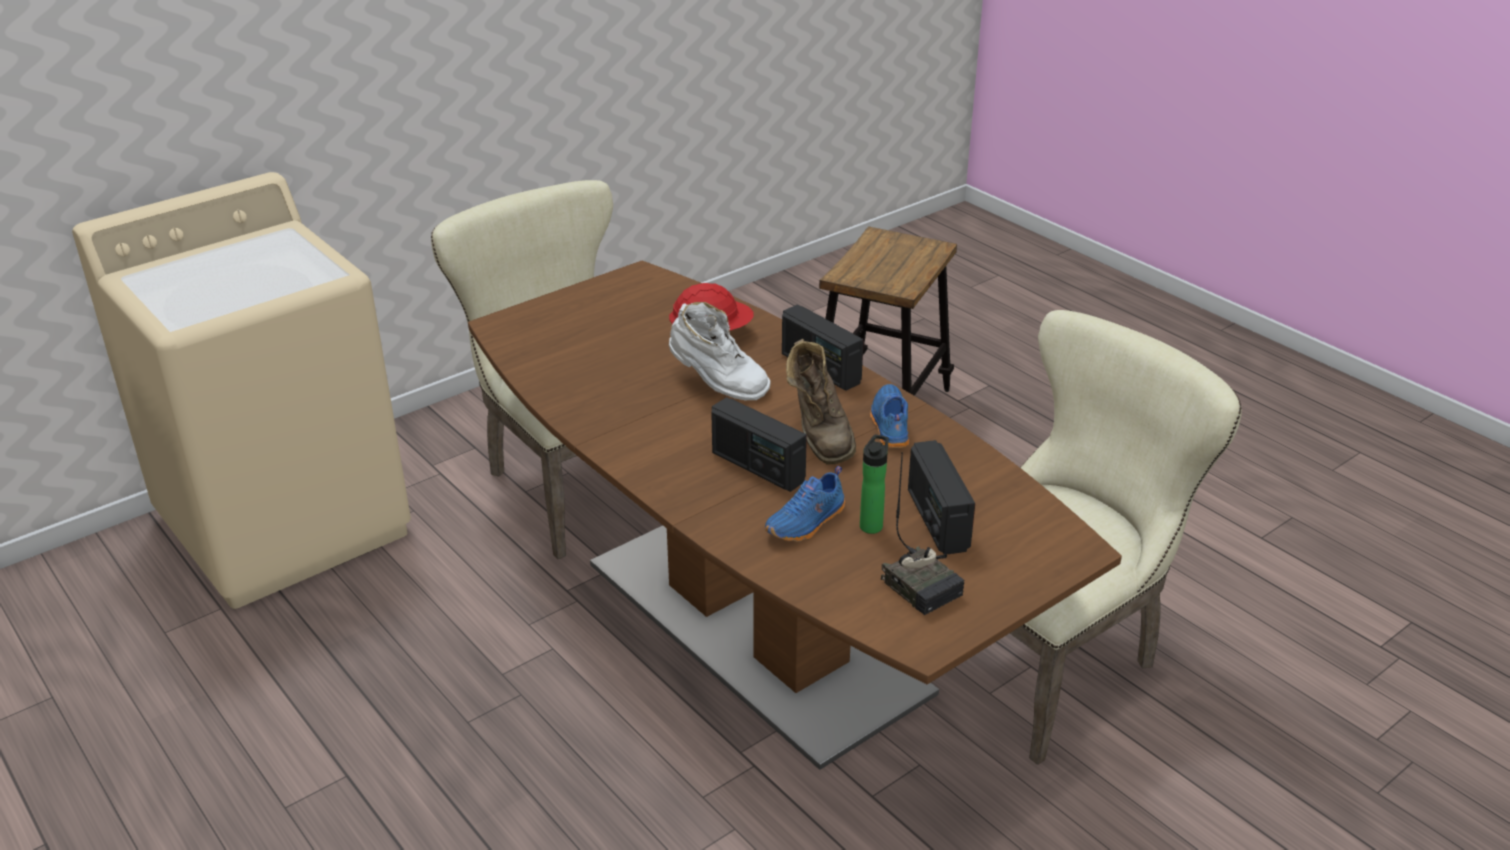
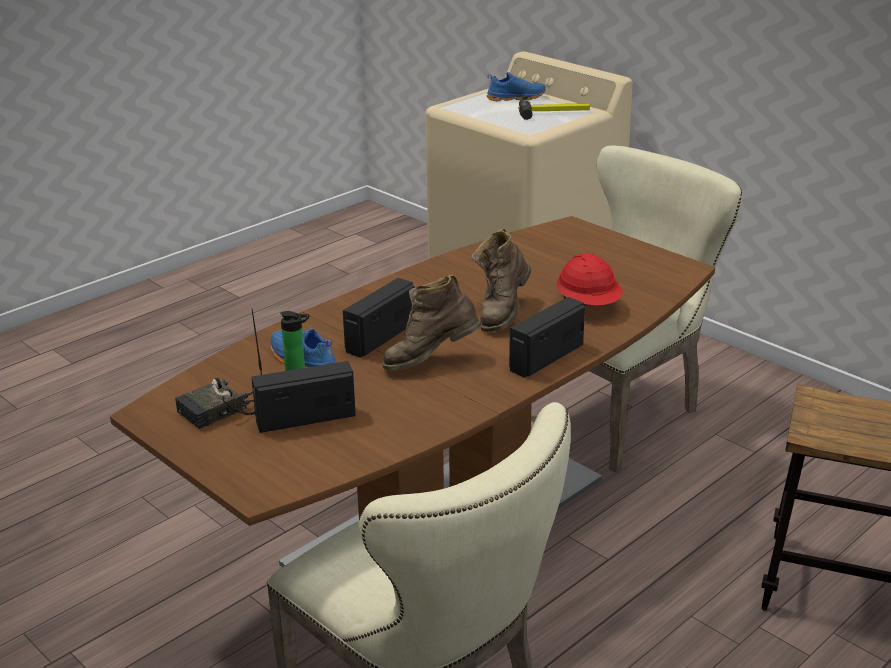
camera: 85 degrees right, 5 degrees down
white boot [669,302,770,400] -> brown boot [471,229,531,332]
blue shoe [870,384,909,448] -> blue shoe moved to [486,72,546,101]
none -> hammer [519,95,590,120]

